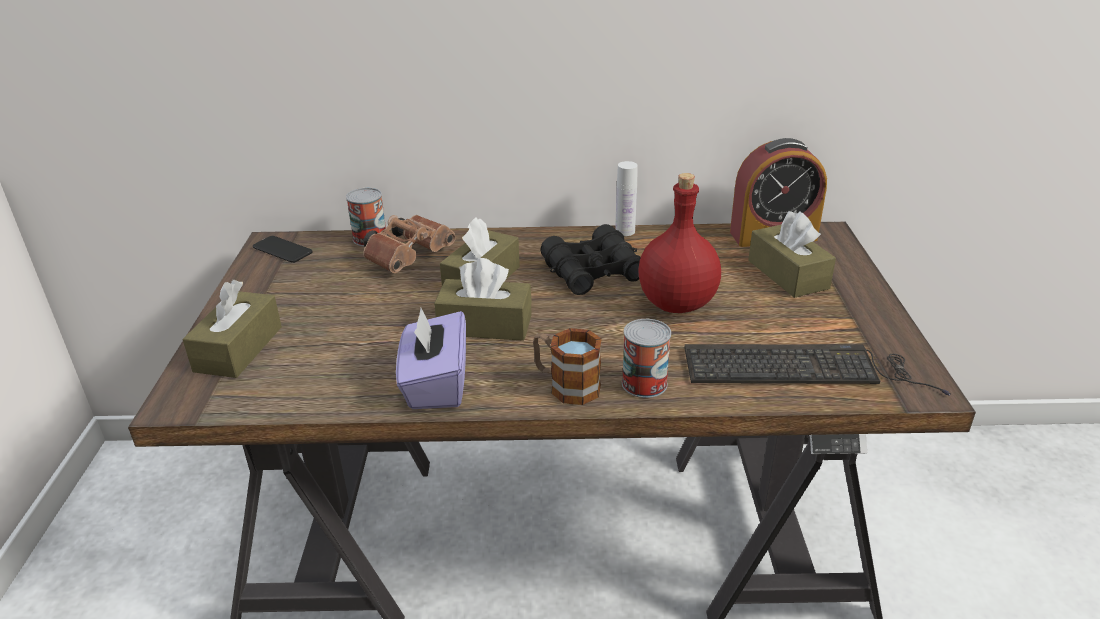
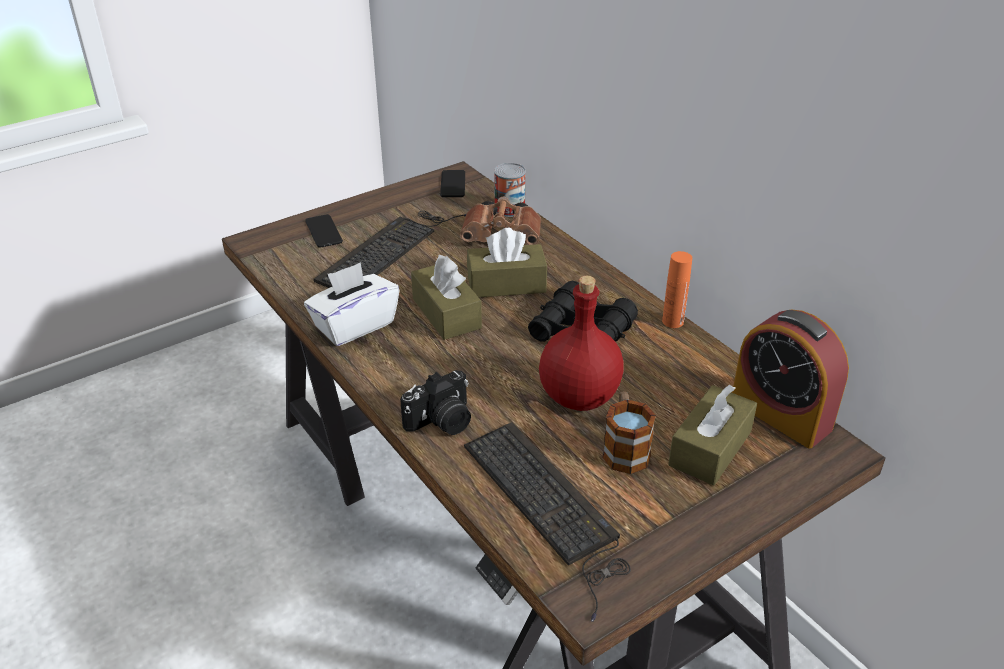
camera: 55 degrees right, 5 degrees up
brown tissue box [182,280,282,378] -> phone [305,214,343,248]
purple tissue box [396,308,466,409] -> white tissue box [304,262,400,346]
mug [533,328,602,405] -> mug moved to [602,391,656,474]
white bottle [615,161,638,236] -> orange bottle [662,251,692,328]
can [622,319,671,398] -> camera [400,370,471,435]
none -> keyboard [314,211,466,288]

